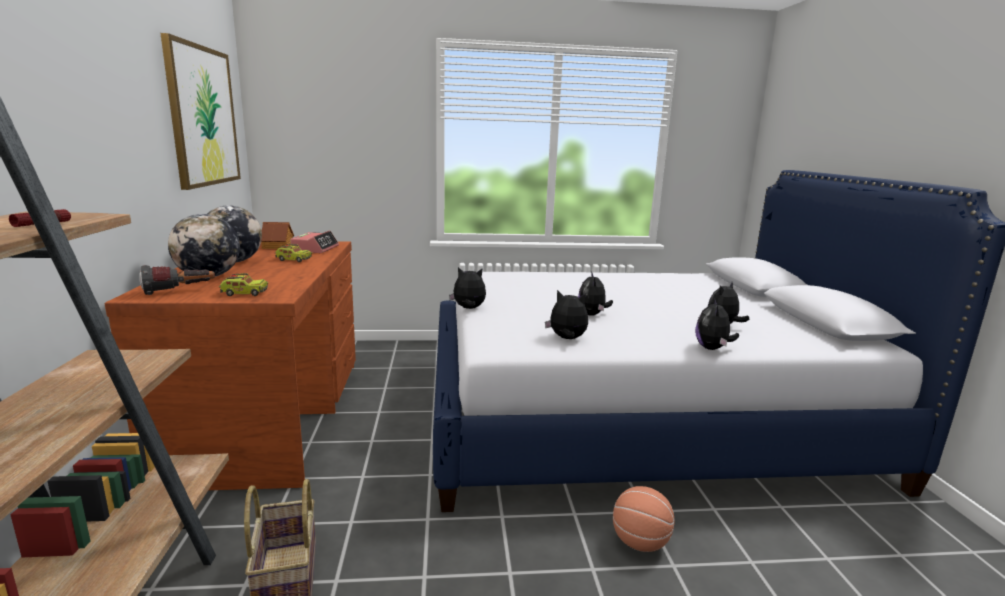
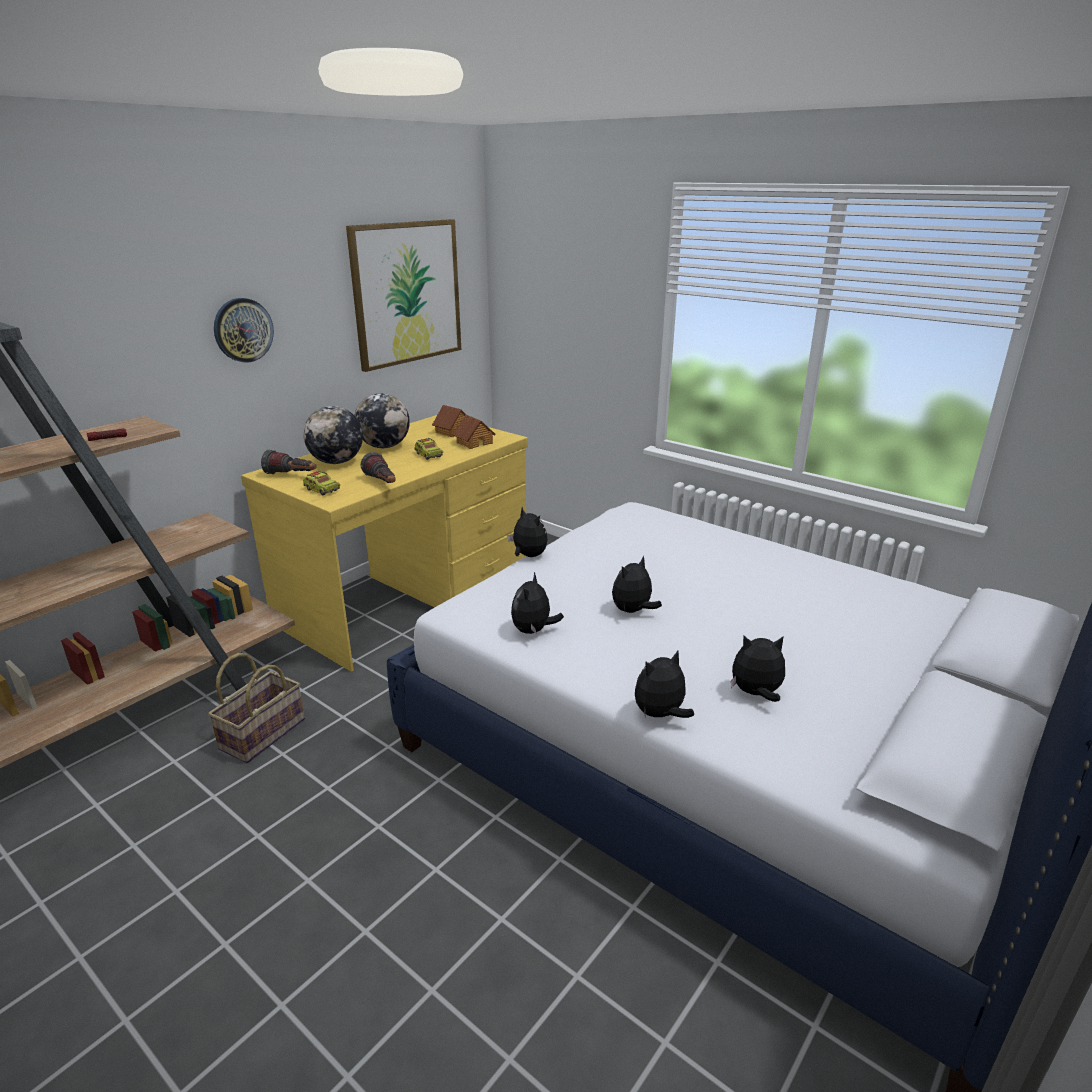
camera: 45 degrees right, 10 degrees up
brown desk [105,241,356,490] -> yellow desk [241,415,528,672]
alarm clock [290,230,339,253] -> toy house [452,415,496,449]
plush toy [545,290,588,339] -> plush toy turned 135 degrees counterclockwise [511,572,564,634]
basketball [613,486,675,552] -> none
none -> wall clock [214,298,274,363]
none -> flashlight [361,452,396,483]

